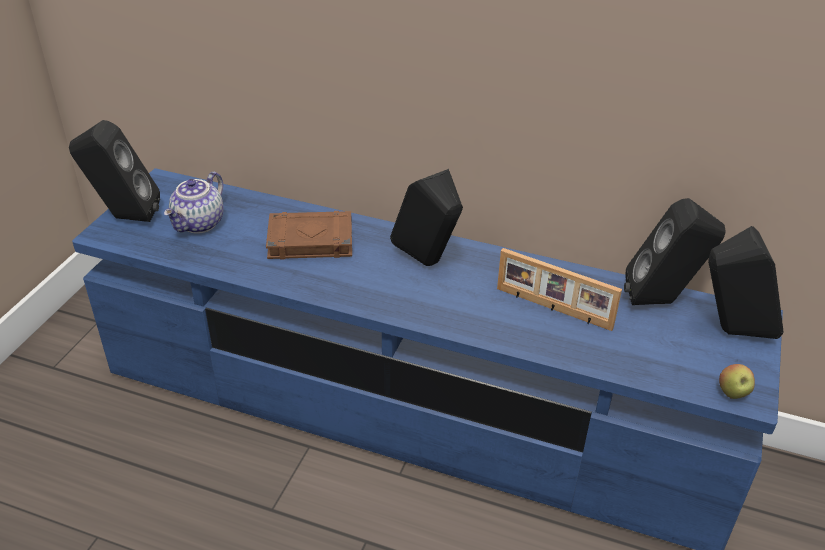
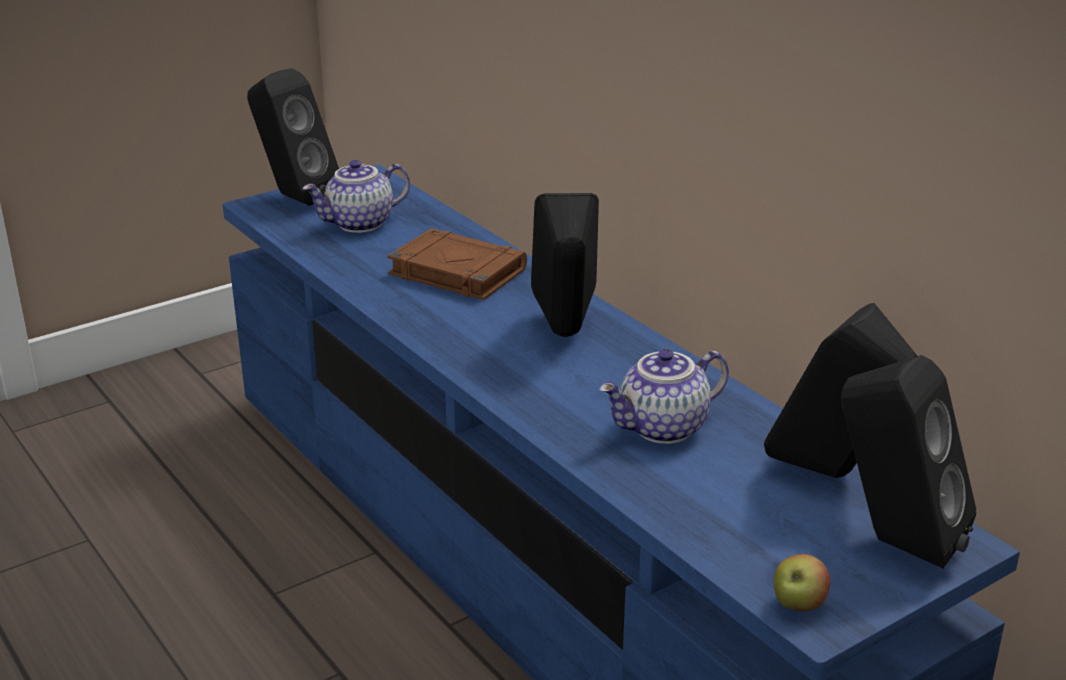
camera: 35 degrees right, 10 degrees down
picture frame [497,248,622,331] -> teapot [599,349,729,444]

